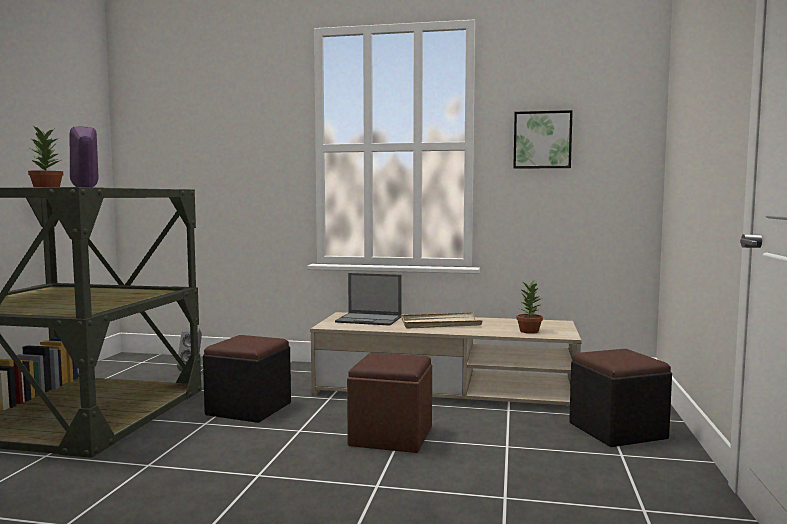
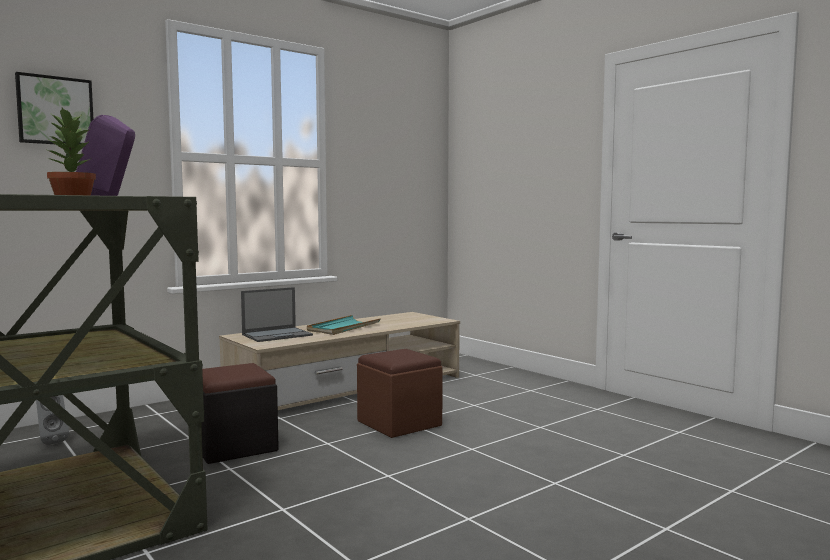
camera: 50 degrees left, 0 degrees up
beige tray [402,312,482,329] -> turquoise tray [307,315,381,335]
picture [513,110,573,169] -> picture moved to [15,72,93,145]
potted plant [517,279,543,334] -> none
black ottoman [569,349,672,447] -> none

